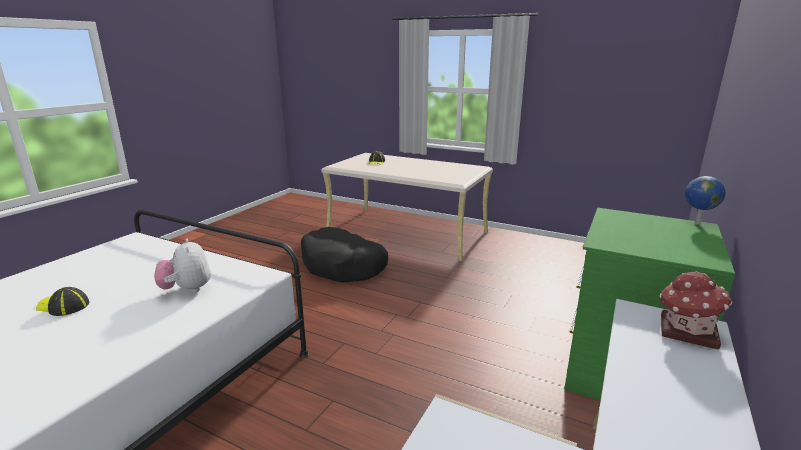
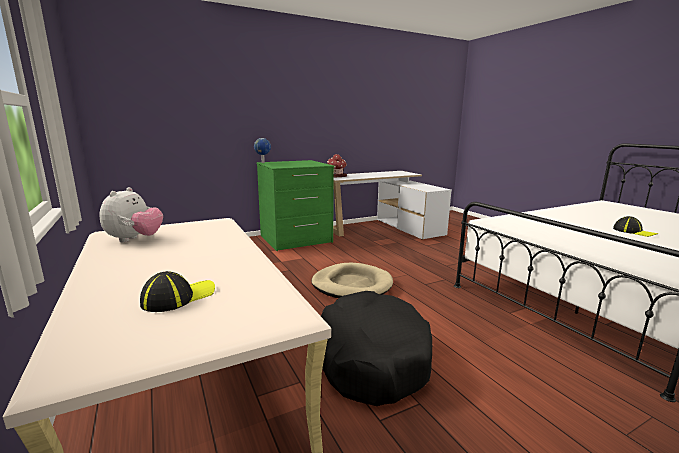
camera: 145 degrees left, 5 degrees down
plush toy [154,239,211,293] -> plush toy moved to [99,187,163,242]
none -> beige dog bed [311,263,393,298]

